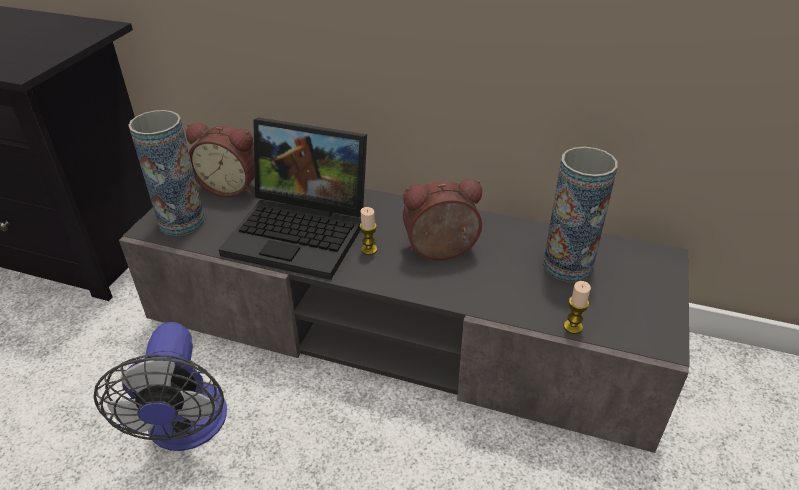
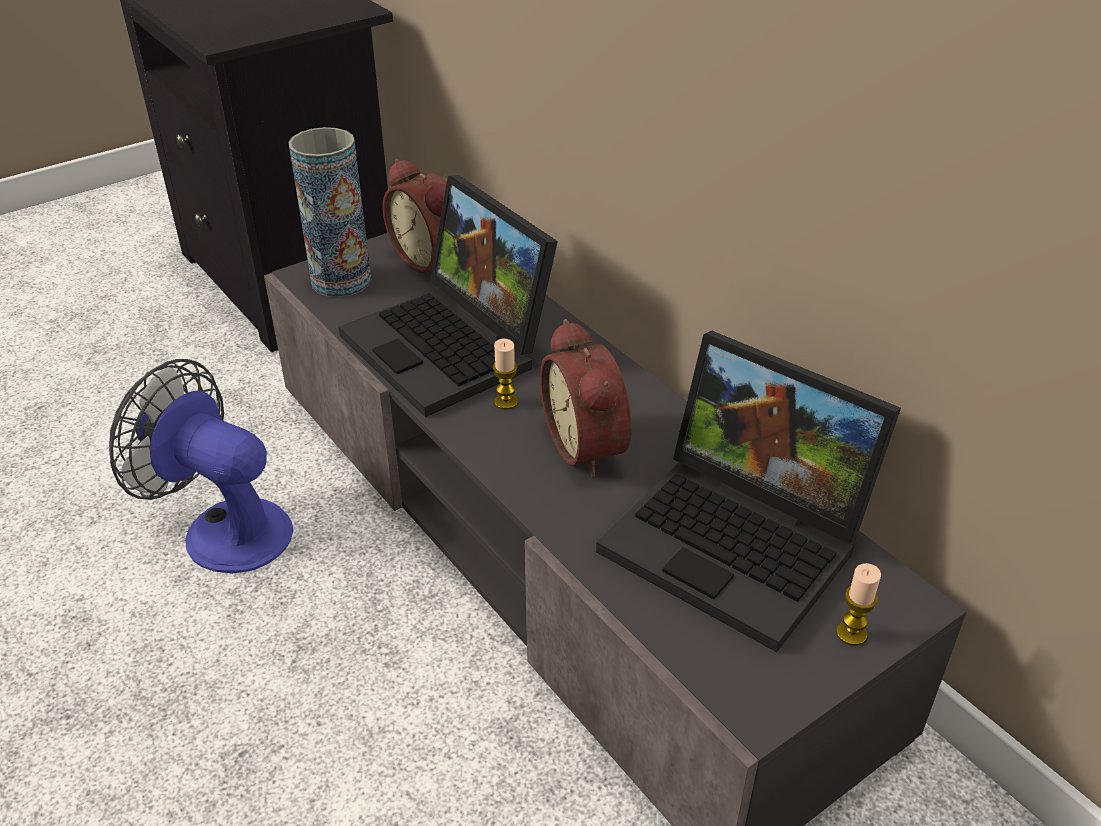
camera: 35 degrees right, 0 degrees up
fan [93,322,227,451] -> fan turned 90 degrees clockwise [109,359,293,573]
alarm clock [403,179,482,260] -> alarm clock turned 135 degrees counterclockwise [540,319,632,478]
vase [543,147,618,282] -> laptop [596,331,901,652]
candle [564,281,591,334] -> candle moved to [836,563,881,646]

